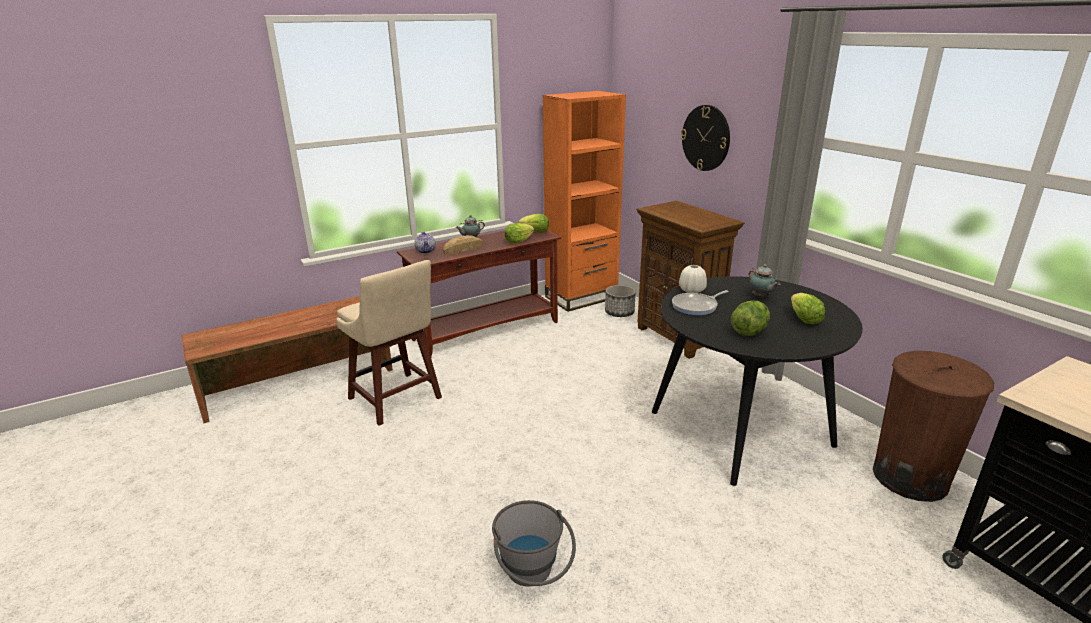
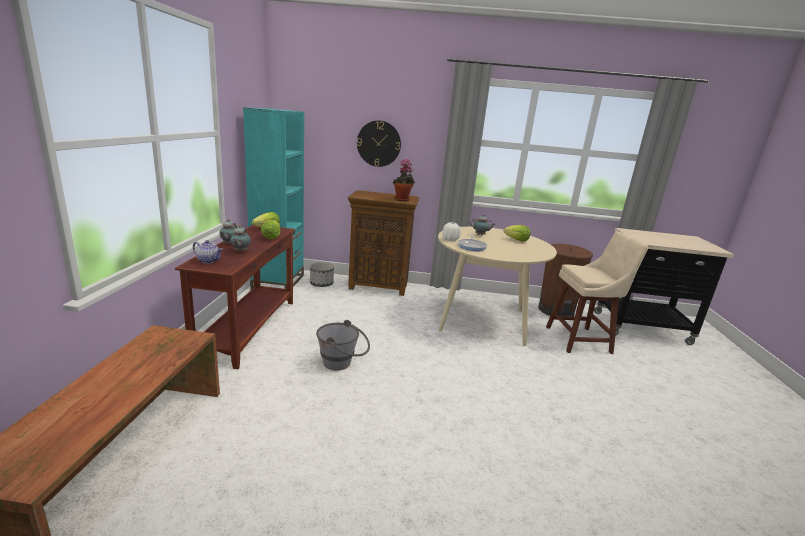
camera: 55 degrees left, 5 degrees down
beige chair [336,260,442,426] -> beige chair moved to [546,231,648,354]
bread [443,235,483,254] -> teapot [230,225,251,252]
grey bucket [492,500,576,587] -> grey bucket moved to [316,320,370,371]
orange bookcase [543,91,626,312] -> turquoise bookcase [243,107,304,290]
black dining table [652,276,863,486] -> beige dining table [438,227,557,346]
lettuce [731,300,770,336] -> none
none -> potted plant [393,159,415,201]

